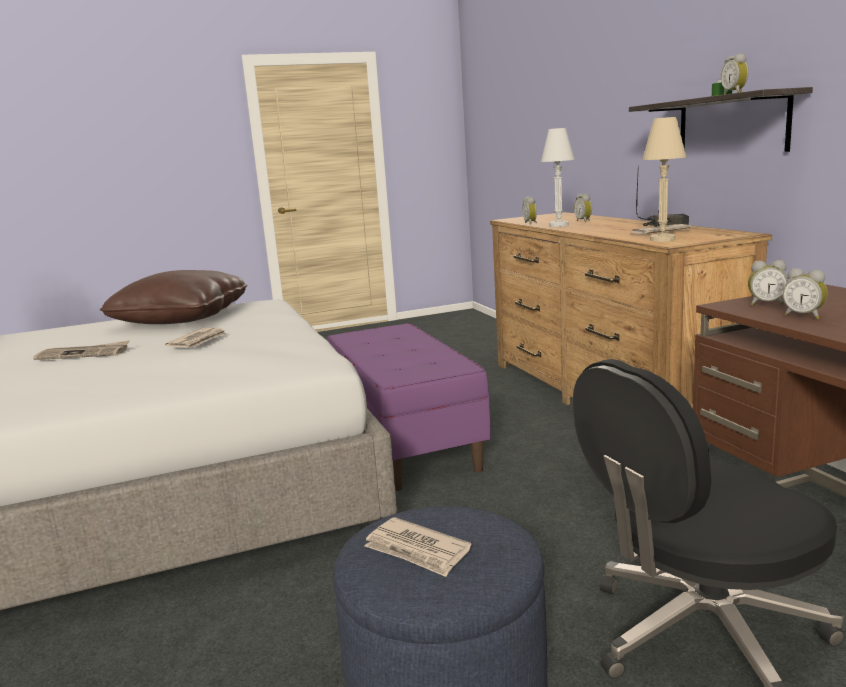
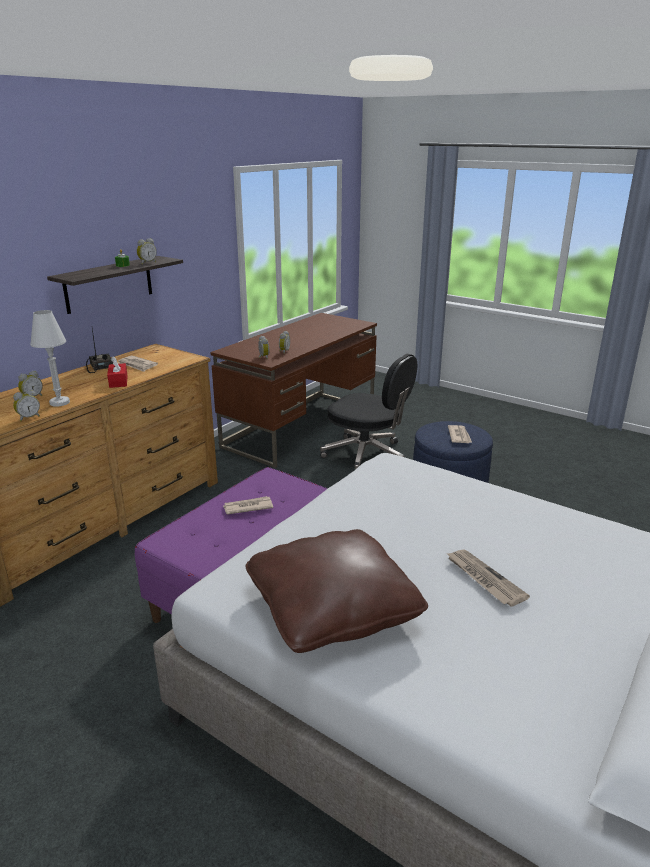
camera: 125 degrees left, 10 degrees up
newspaper [165,328,227,347] -> newspaper moved to [223,496,273,514]
beige table lamp [642,117,687,242] -> none
none -> red tissue box [107,356,128,388]

